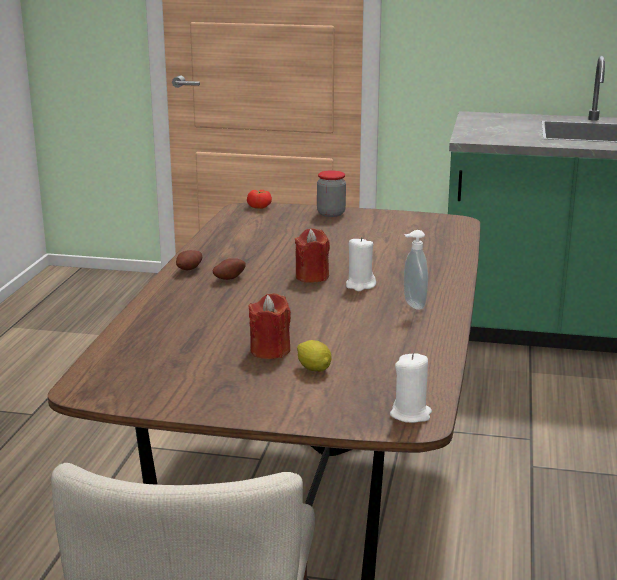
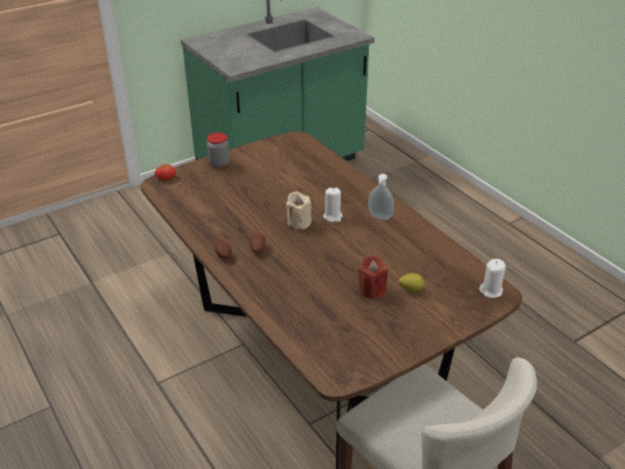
camera: 45 degrees left, 15 degrees up
red candle [295,228,330,283] -> beige candle [286,191,312,230]

